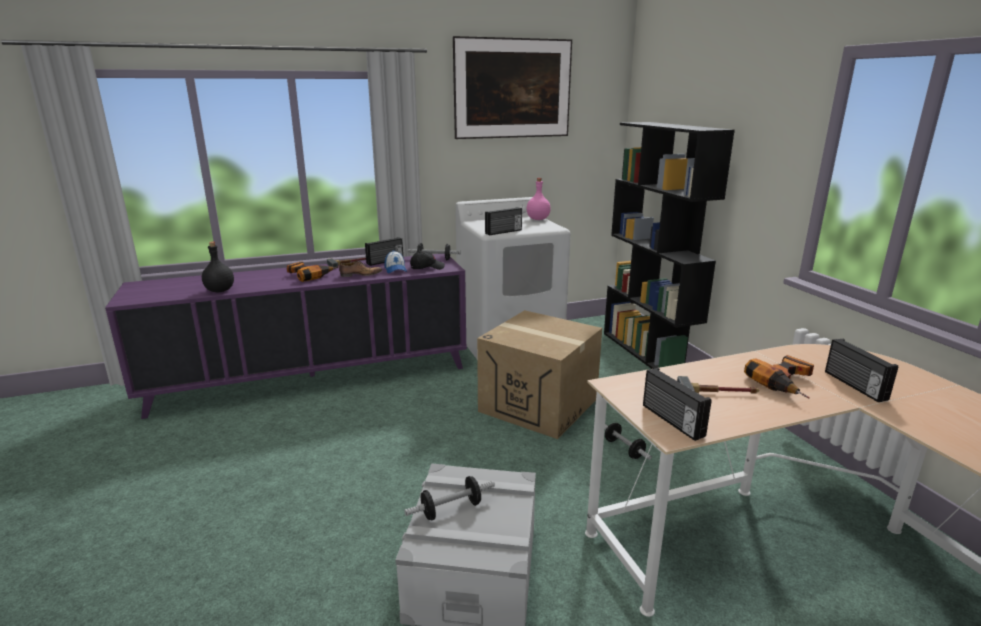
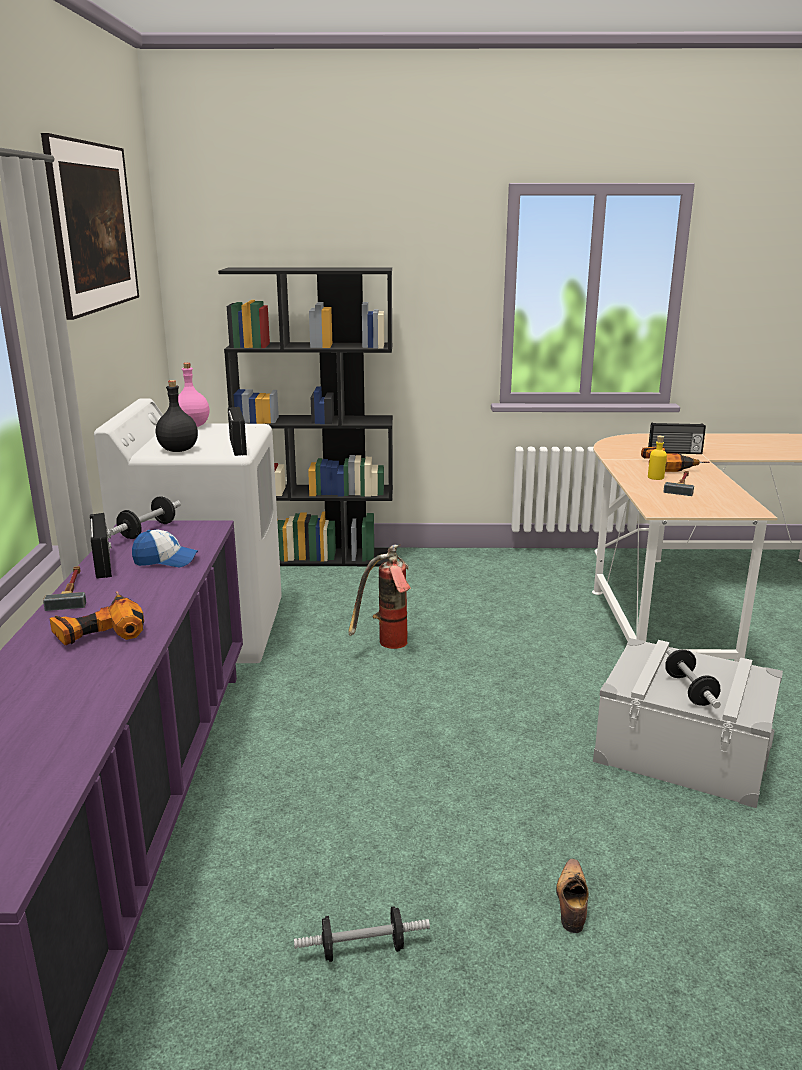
camera: 70 degrees left, 0 degrees up
black bottle [202,242,234,292] -> black bottle moved to [156,380,198,452]
shoe [339,261,382,277] -> shoe moved to [556,859,589,933]
black cap [410,251,445,270] -> none
cardboard box [477,310,602,439] -> fire extinguisher [348,544,411,649]
dumbbell [605,423,652,460] -> dumbbell moved to [294,906,430,962]
radio [643,368,712,441] -> none
none -> yellow bottle [648,436,667,480]

